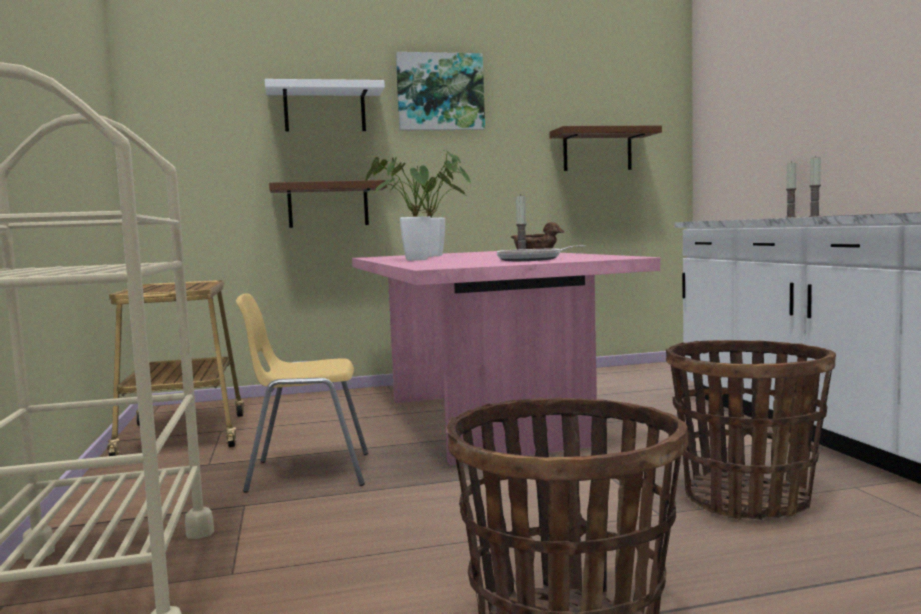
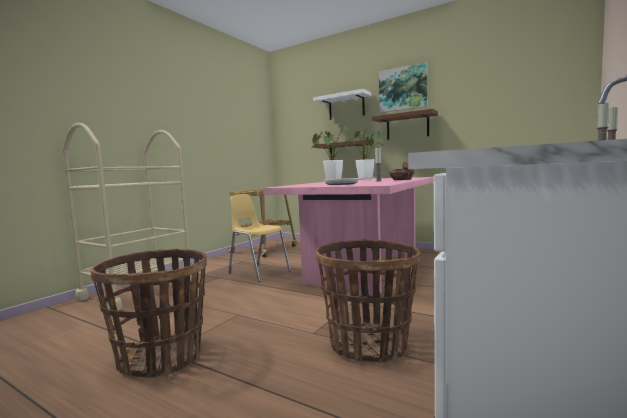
camera: 45 degrees right, 0 degrees up
brown shelf [549,125,662,171] -> brown shelf moved to [372,109,438,140]

